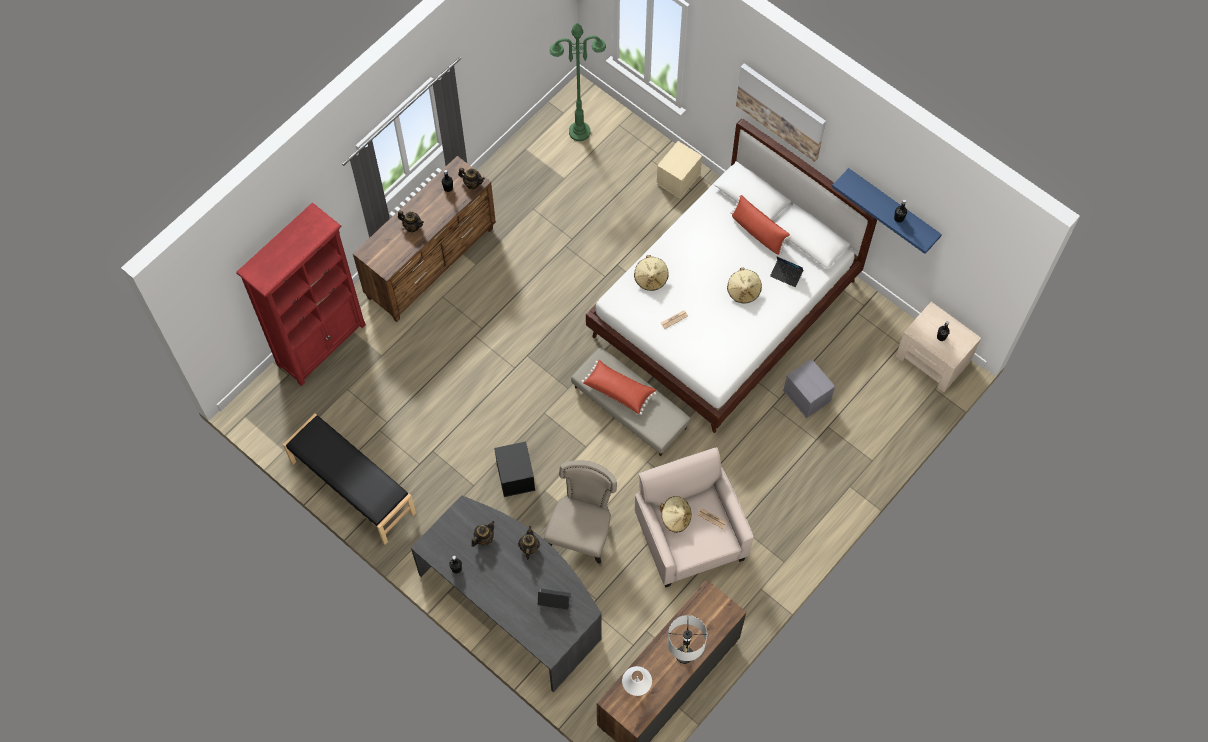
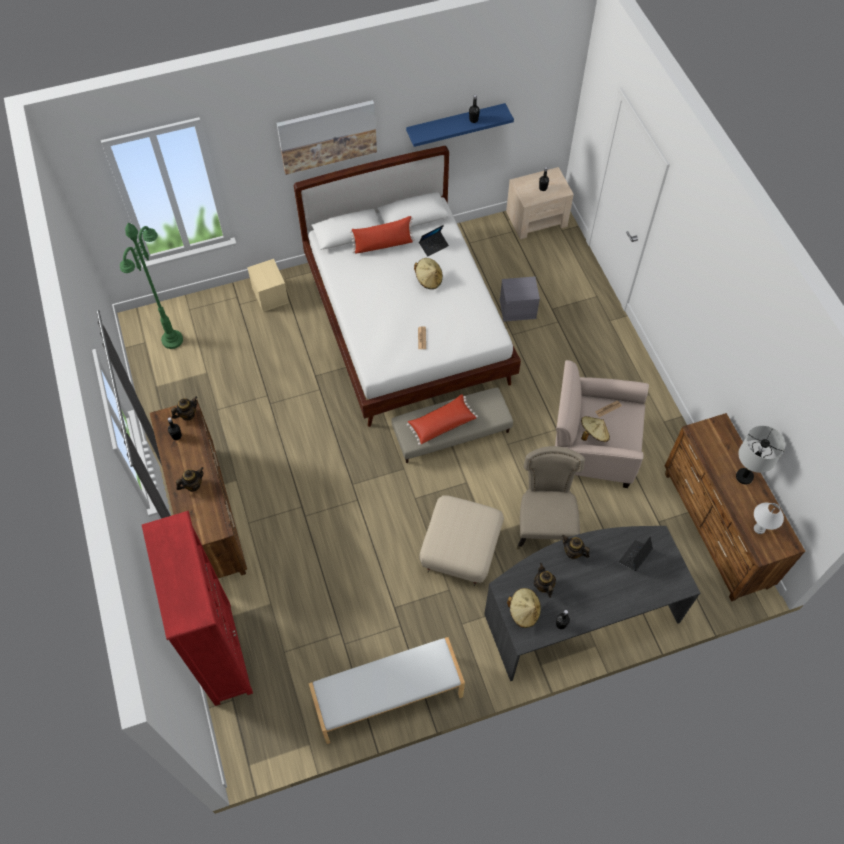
camera: 60 degrees left, 5 degrees down
black bench [283,414,416,545] -> white bench [309,637,465,744]
black storage box [494,441,535,497] -> beige ottoman [419,495,504,586]
beige chair [544,460,617,567] -> beige chair turned 45 degrees clockwise [517,446,585,550]
beige hat [634,255,669,291] -> beige hat moved to [507,588,541,628]

